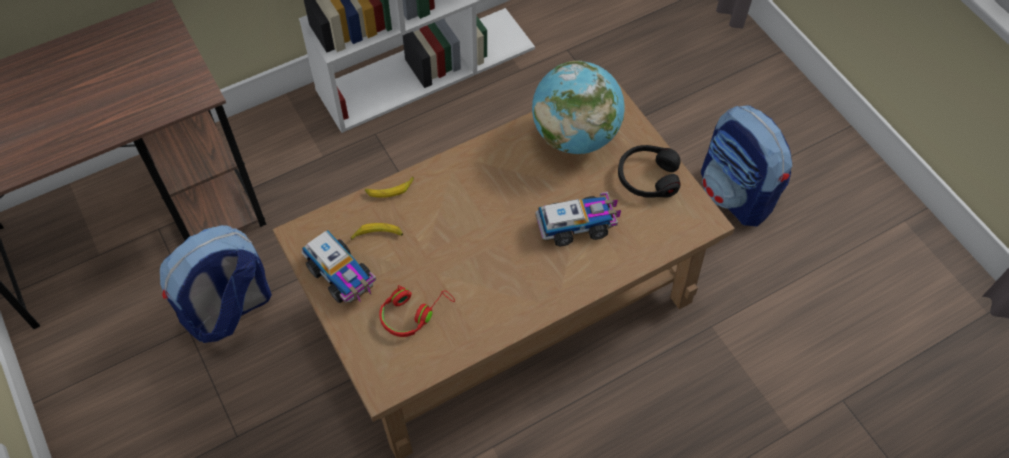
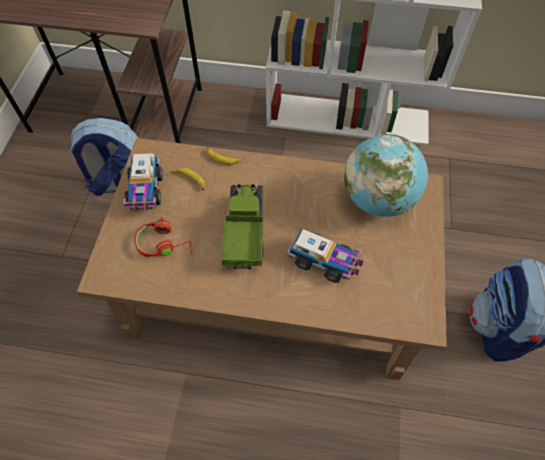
camera: 40 degrees right, 0 degrees up
black headphones [618,145,681,198] -> none
none -> toy truck [221,184,263,270]

